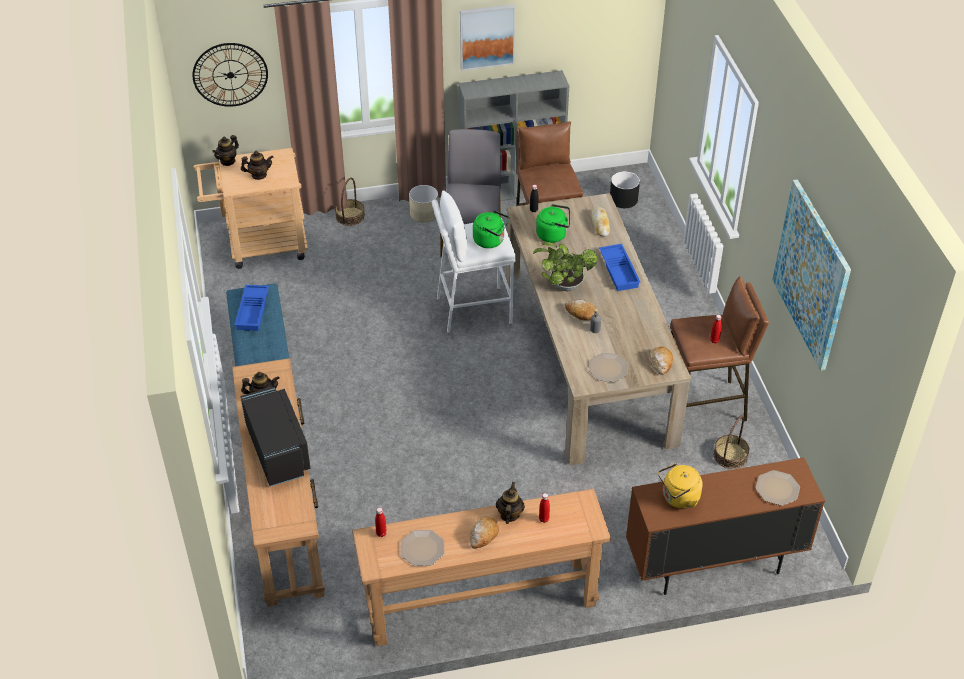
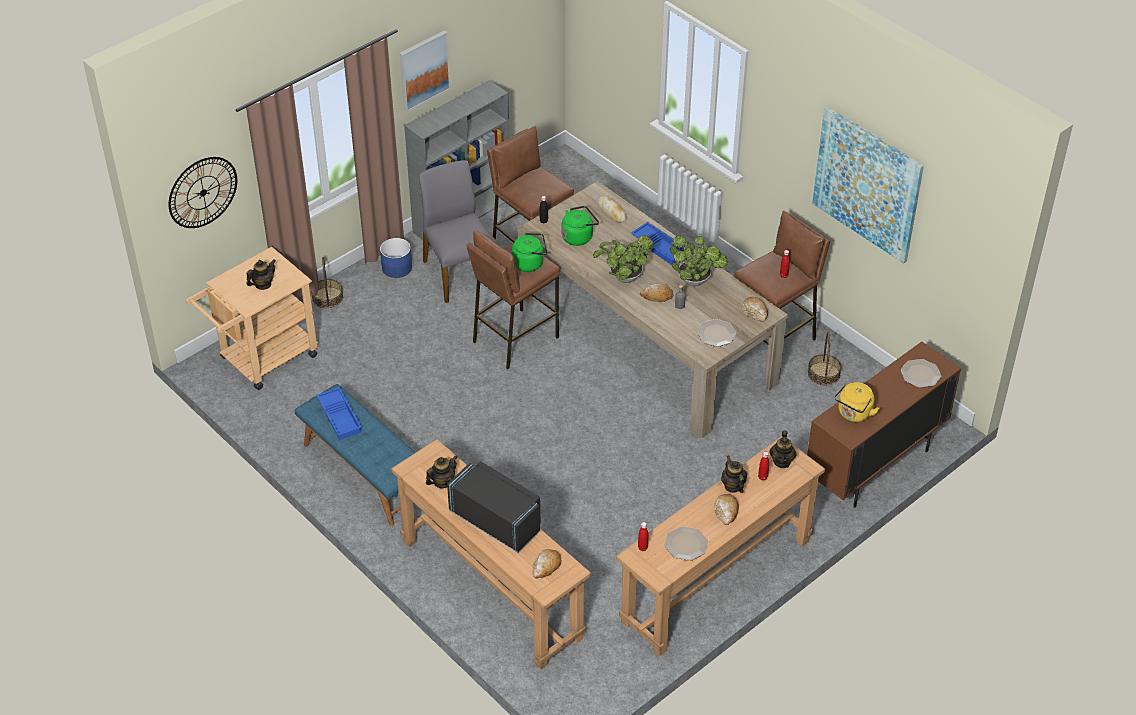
camera: 30 degrees left, 0 degrees up
teapot [212,135,239,166] -> teapot moved to [769,430,797,468]
beige planter [409,185,438,222] -> blue planter [380,238,412,278]
white stool [432,190,515,333] -> brown stool [466,231,560,369]
black planter [610,171,640,208] -> none
none -> bread [533,549,561,579]
none -> potted plant [670,235,728,286]

